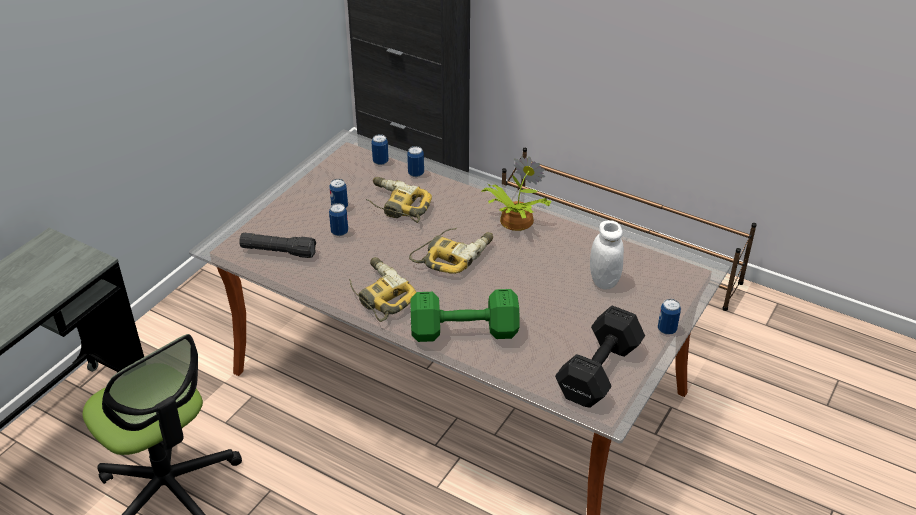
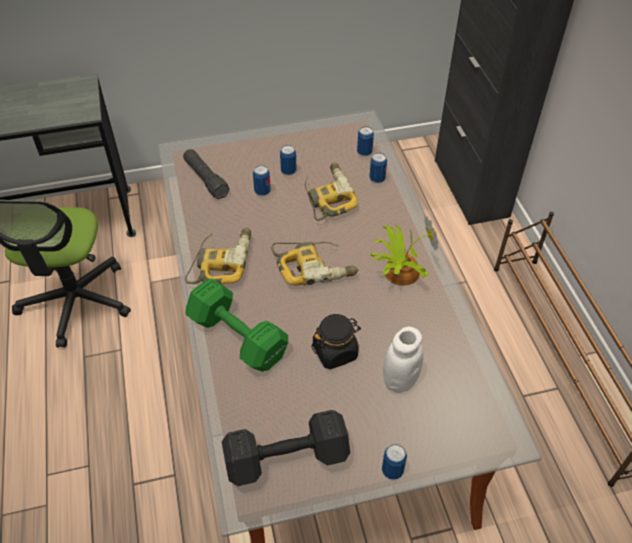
camera: 45 degrees right, 10 degrees up
none -> black jar [311,314,361,369]

